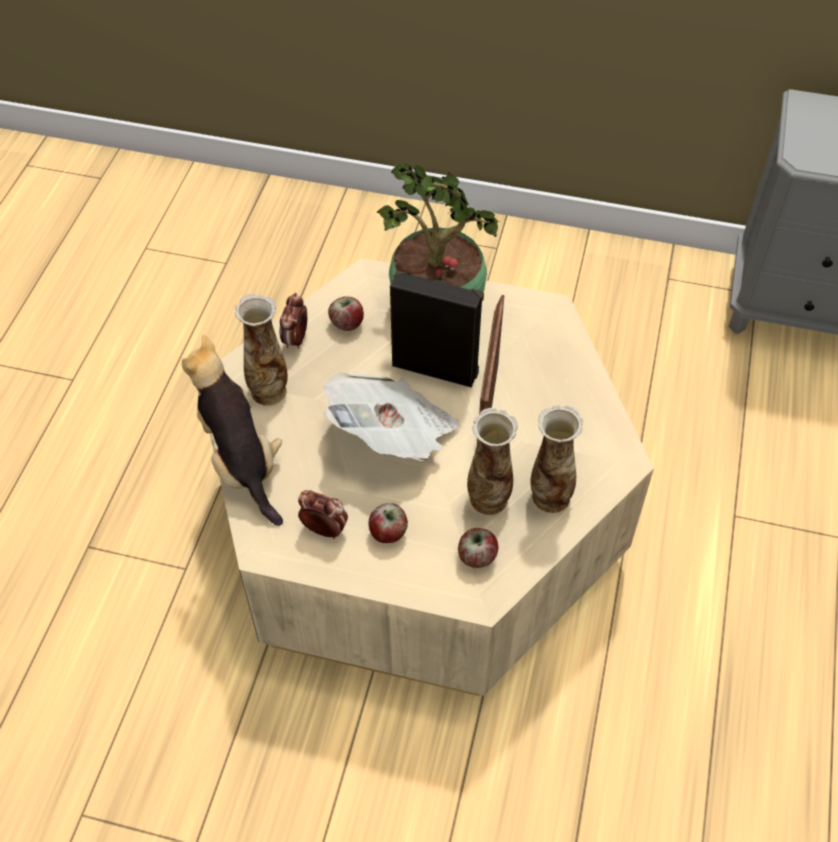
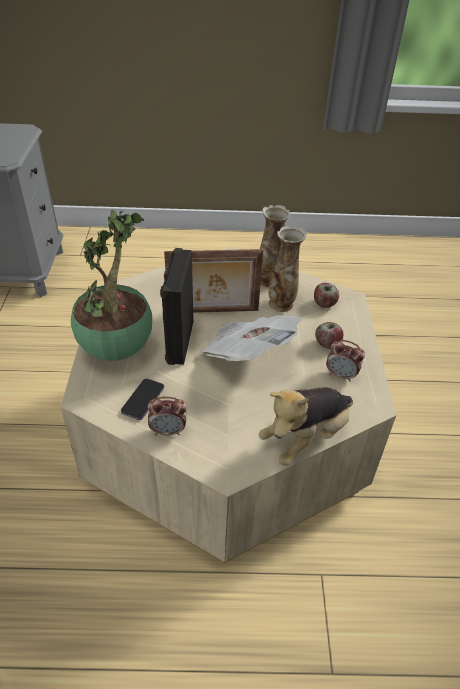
camera: 105 degrees left, 10 degrees down
vase [234,294,288,406] -> none
alarm clock [298,490,348,539] -> alarm clock turned 75 degrees counterclockwise [326,340,365,382]
apple [328,296,364,331] -> phone [121,378,164,420]

